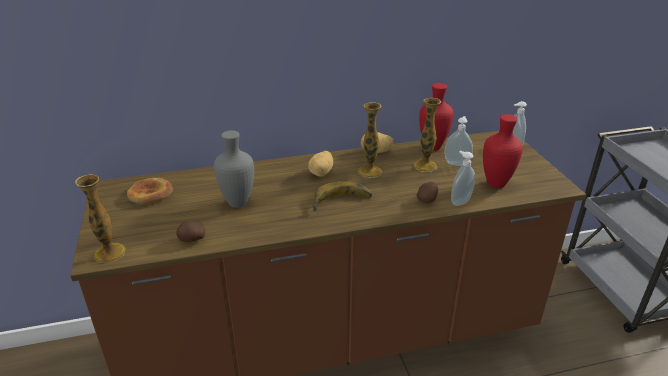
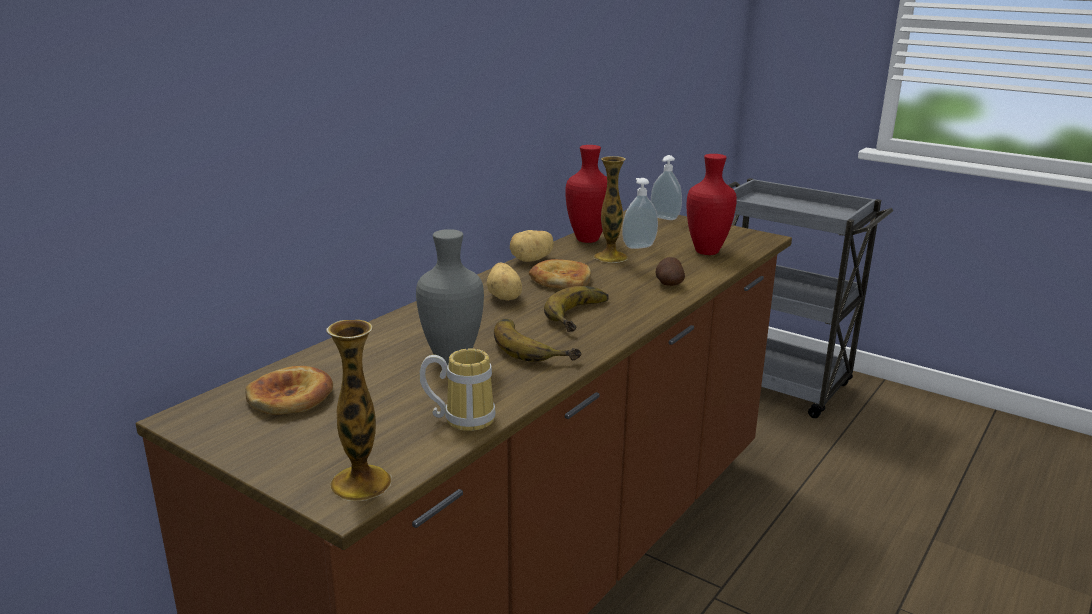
camera: 40 degrees left, 10 degrees down
potato [176,221,205,242] -> mug [420,349,496,431]
vase [358,102,382,178] -> bread [529,259,591,289]
soap dispenser [451,151,475,206] -> none
none -> banana [494,319,582,362]

